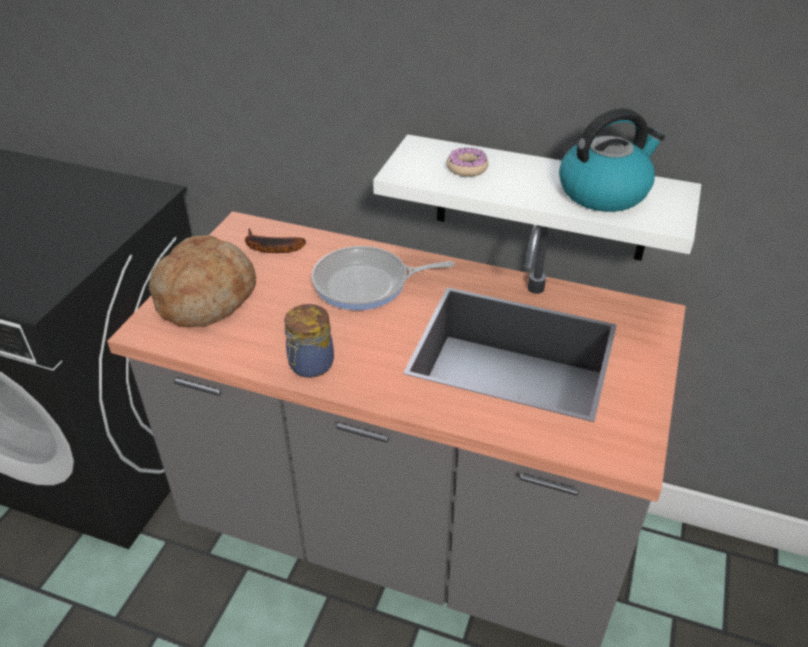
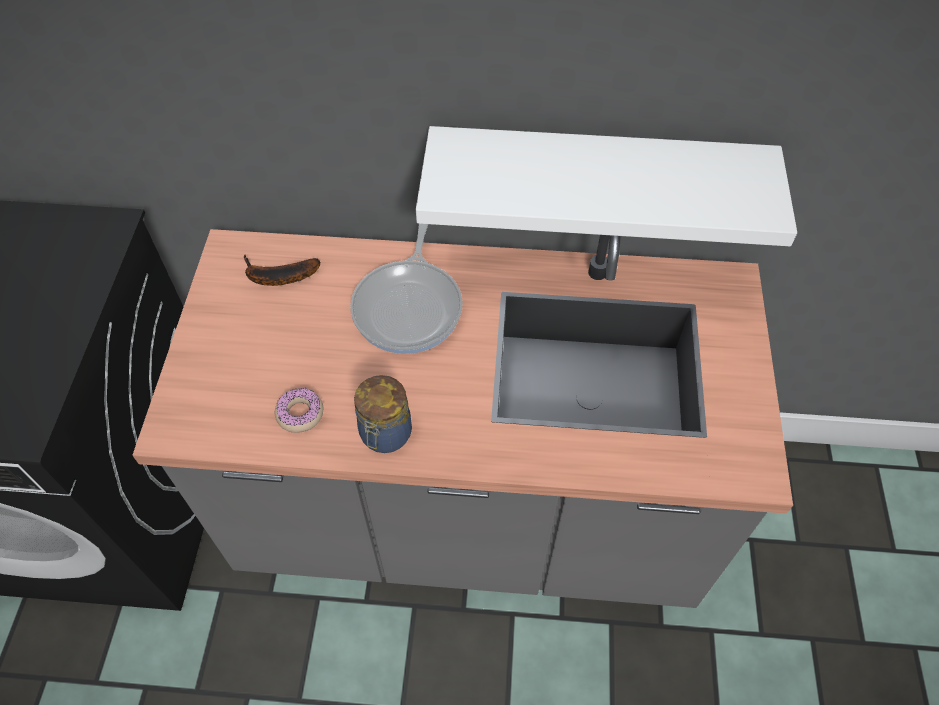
camera: 15 degrees left, 15 degrees up
bread [149,235,256,327] -> none
frying pan [311,246,455,310] -> frying pan turned 60 degrees counterclockwise [350,224,463,354]
donut [446,148,488,177] -> donut moved to [275,388,323,433]
kettle [559,108,665,212] -> none

